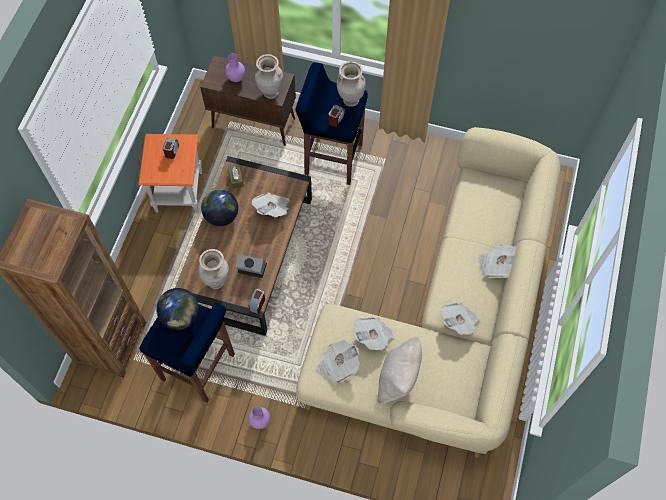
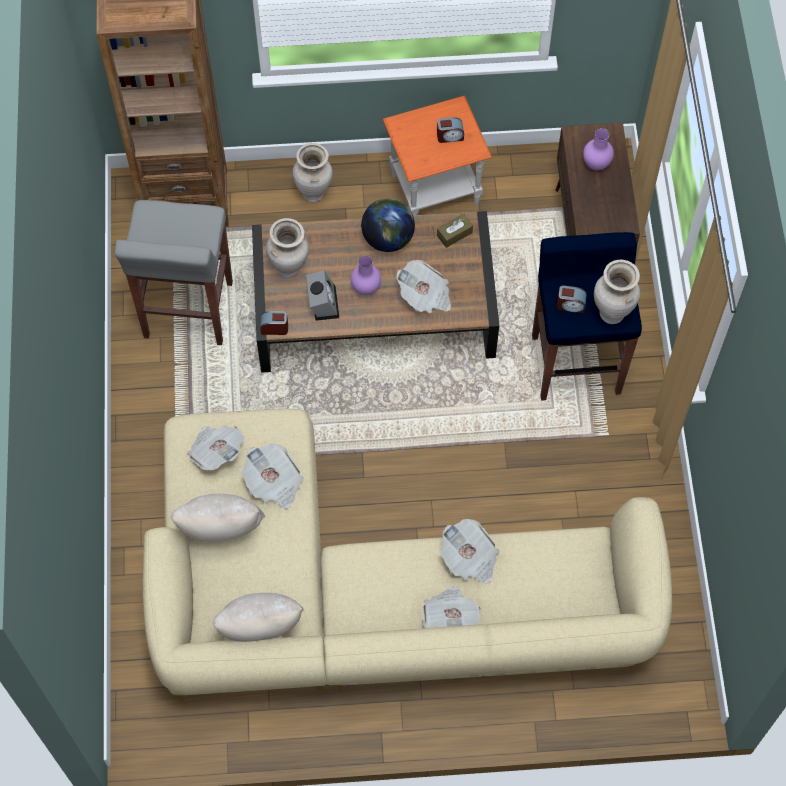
camera: 70 degrees right, 0 degrees up
blue stool [140,302,235,403] -> grey stool [115,200,233,345]
globe [156,288,199,330] -> none
purple vase [248,406,270,429] -> purple vase moved to [351,256,381,295]
beige vase [255,54,283,99] -> beige vase moved to [293,143,333,202]
newspaper [441,303,480,335] -> newspaper moved to [440,519,500,584]
none -> beige pillow [212,593,304,642]

